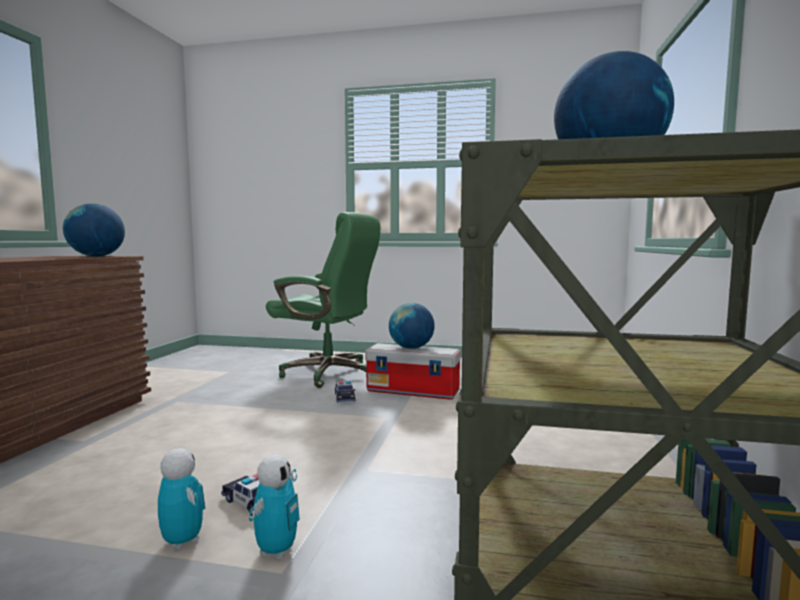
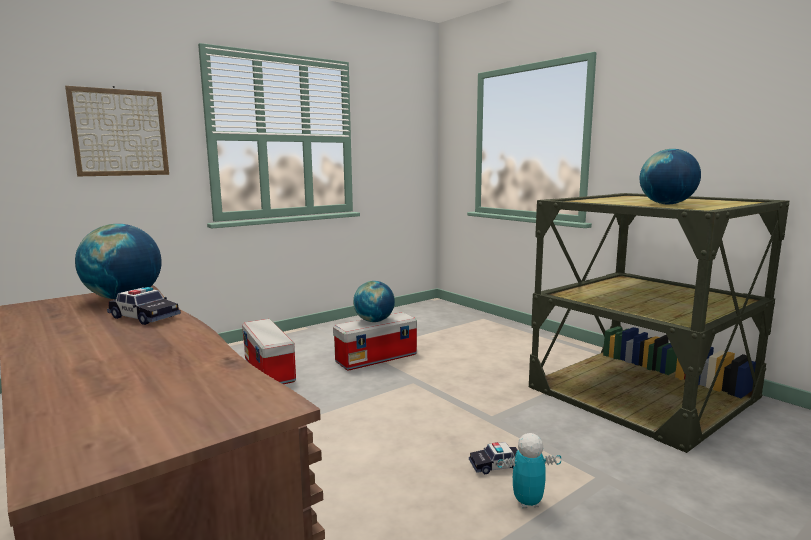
camera: 50 degrees left, 5 degrees up
toy robot [249,455,300,559] -> none
green office chair [266,212,381,388] -> storage box [242,319,296,384]
toy car [335,381,356,402] -> toy car moved to [107,287,181,325]
none -> picture [65,86,169,176]

